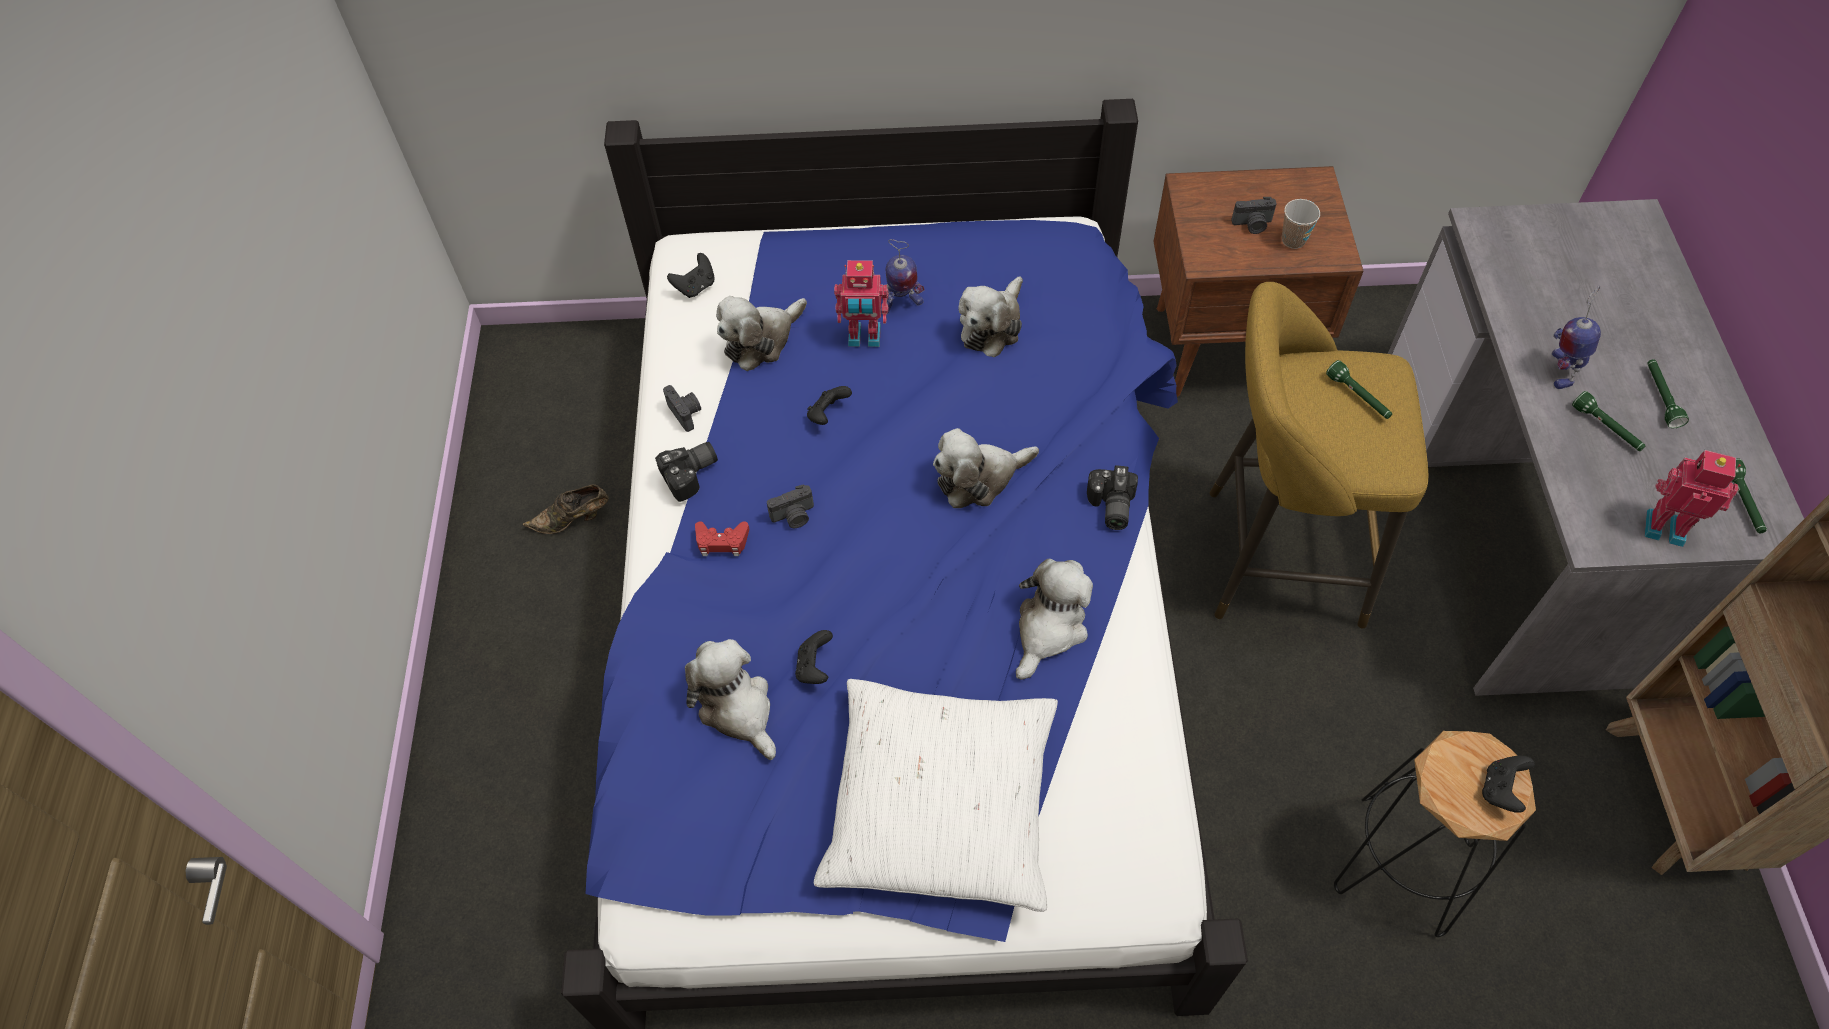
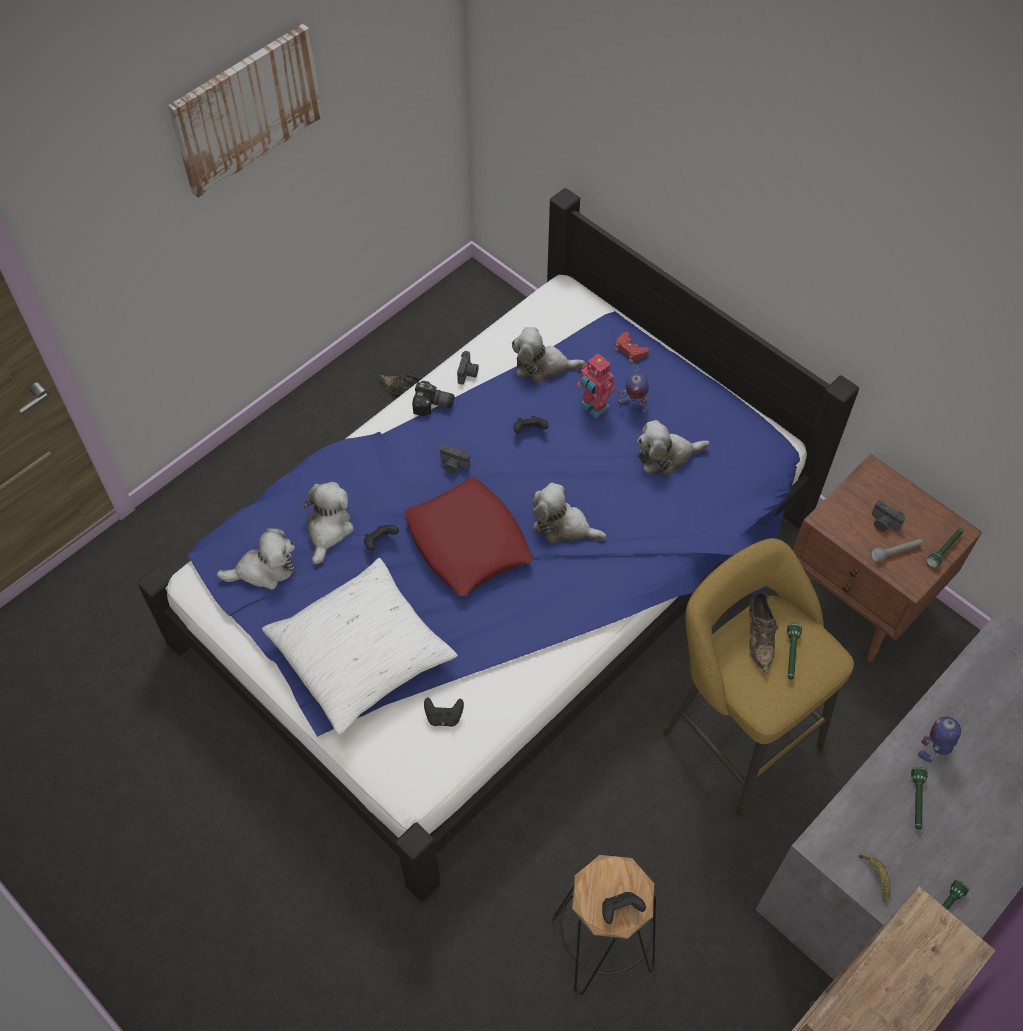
camera: 45 degrees right, 0 degrees up
black game controller [667,253,715,298] -> black game controller moved to [424,697,464,727]
red game controller [695,521,749,556] -> red game controller moved to [615,332,649,362]
plush toy [1016,559,1093,680] -> plush toy moved to [217,528,295,590]
camera [1087,465,1138,530] -> none
cup [1282,199,1320,249] -> grey flashlight [871,539,923,562]
toy robot [1645,450,1741,547] -> banana [859,854,891,902]
green flashlight [1648,359,1689,428] -> green flashlight moved to [926,528,964,568]
none -> picture [168,24,323,198]
none -> red pillow [404,477,533,596]
none -> brown shoe [749,592,779,673]

